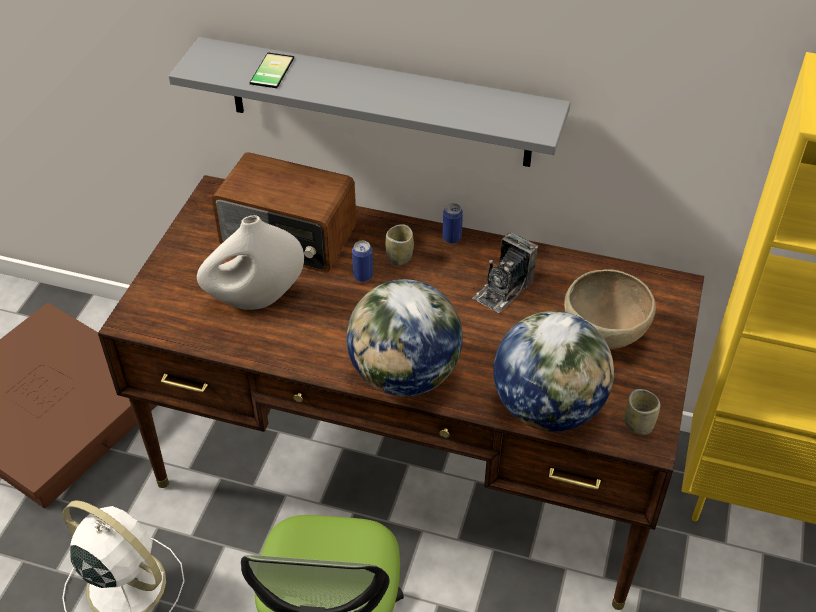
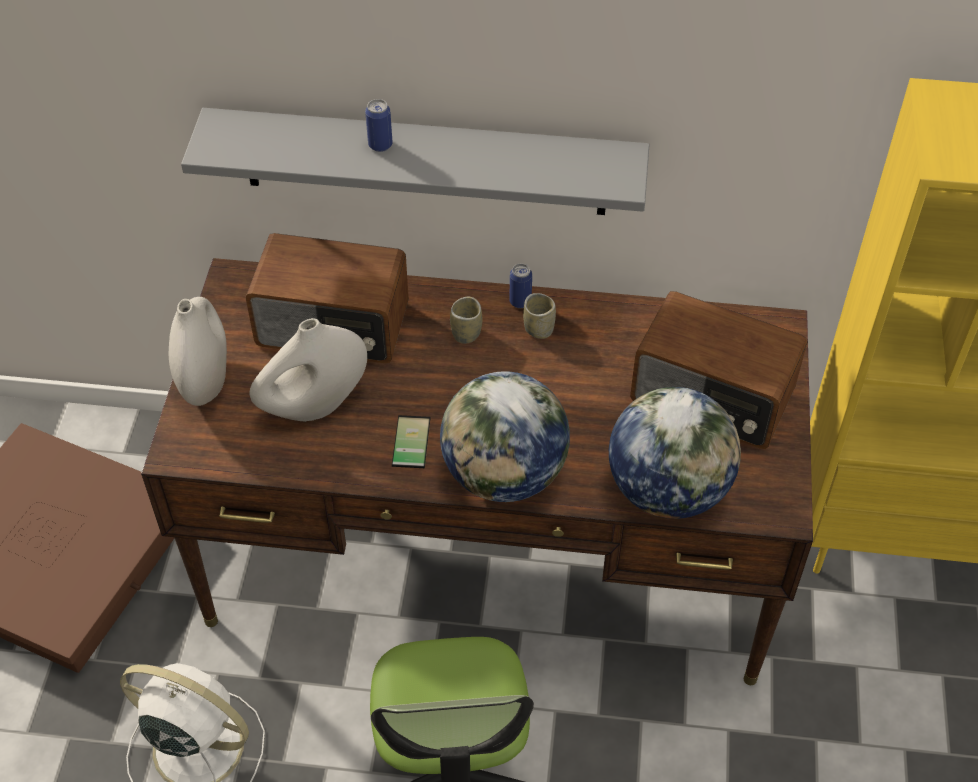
camera: 10 degrees left, 5 degrees up
phone [250,52,294,88] -> phone moved to [392,415,430,468]
can [352,241,373,282] -> can moved to [365,99,392,152]
camera [472,232,538,313] -> none
brown bowl [564,269,656,349] -> radio [630,291,807,449]
cup [625,389,660,435] -> cup moved to [523,293,556,339]
none -> white vase [169,297,227,406]

